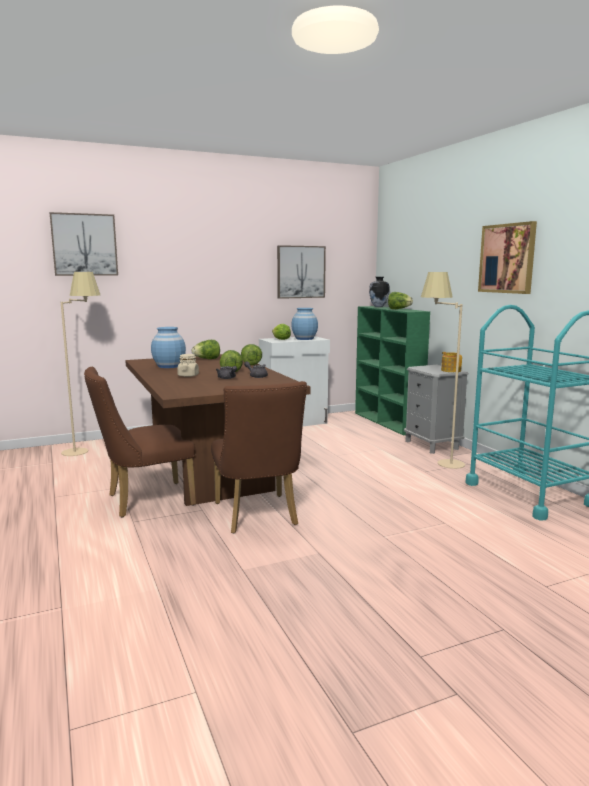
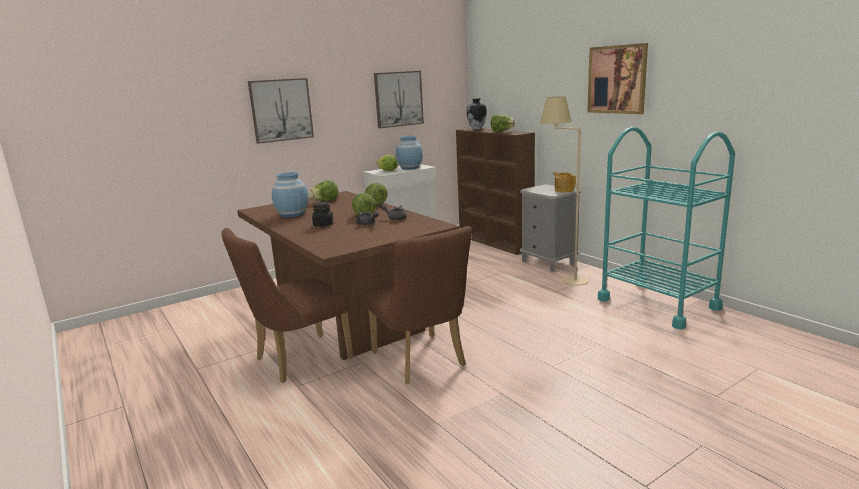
camera: 10 degrees left, 5 degrees up
picture [50,212,118,276] -> picture moved to [248,78,314,144]
beige floor lamp [61,272,100,456] -> none
beige jar [177,354,199,377] -> black jar [312,202,333,226]
green bookcase [355,306,430,435] -> brown bookcase [456,128,535,255]

